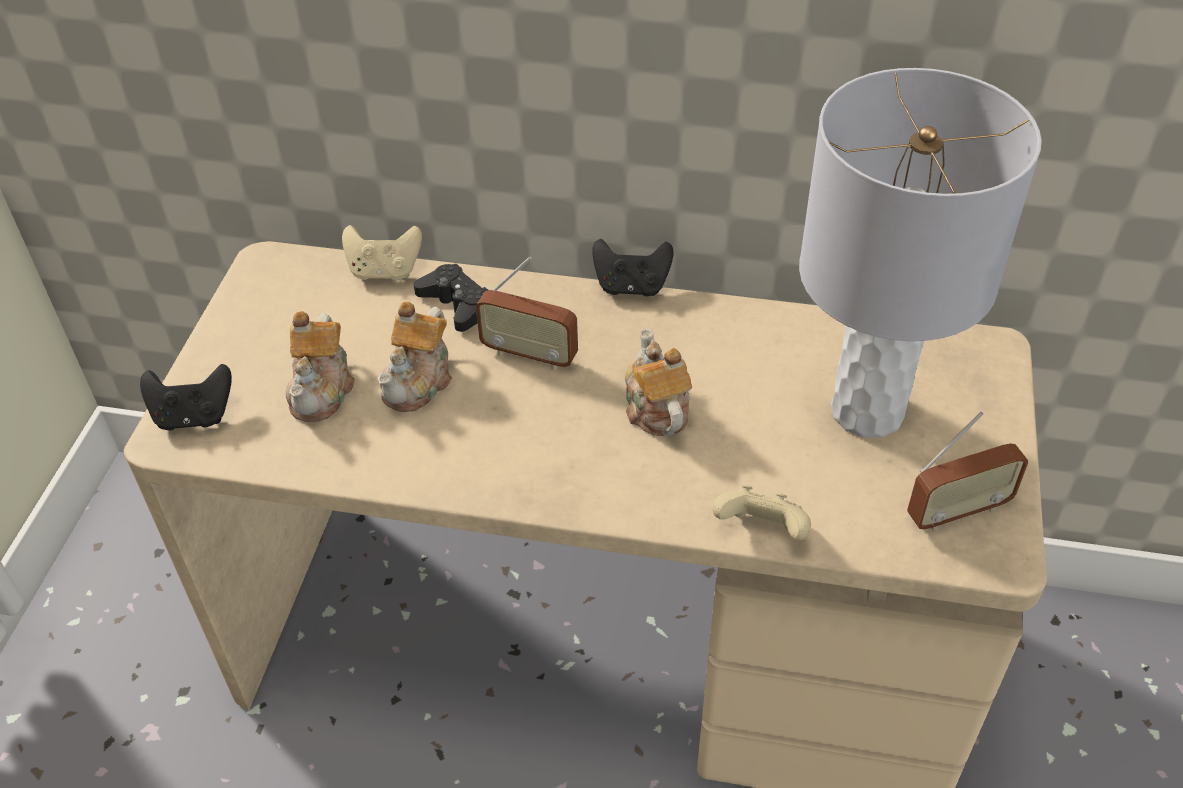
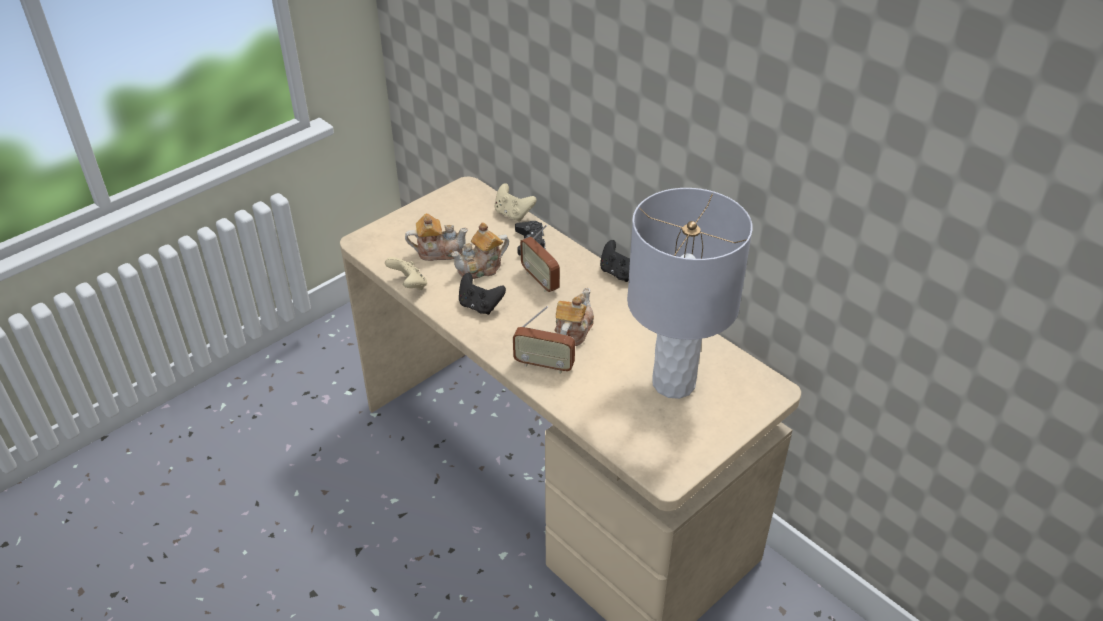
camera: 35 degrees right, 5 degrees down
black game controller [140,364,232,430] -> black game controller moved to [459,273,506,315]
teapot [286,311,355,422] -> teapot turned 135 degrees counterclockwise [405,213,468,261]
beige game controller [713,485,811,540] -> beige game controller moved to [385,257,427,290]
radio [907,412,1028,532] -> radio moved to [513,306,575,374]

